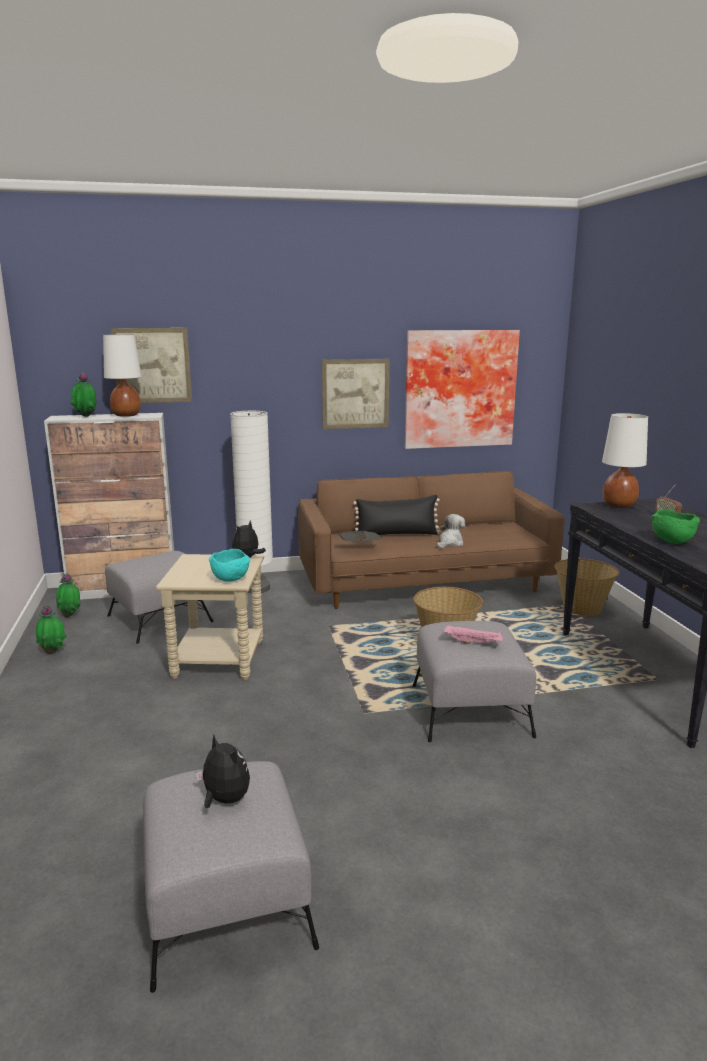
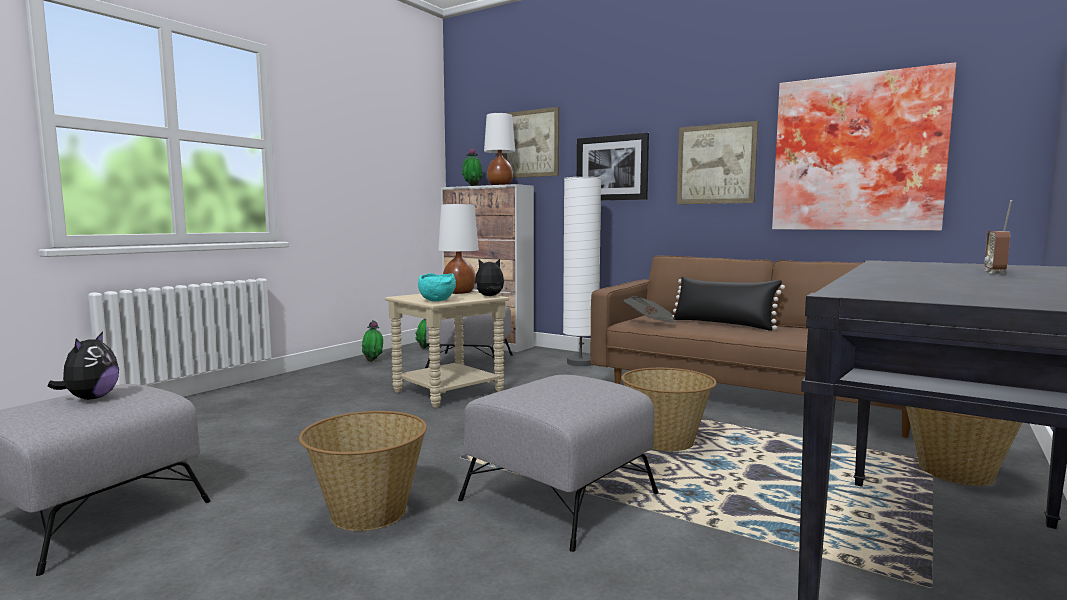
camera: 45 degrees right, 10 degrees down
plush toy [437,514,465,548] -> none
pink tray [443,625,503,644] -> none
white table lamp [602,413,648,508] -> white table lamp moved to [438,204,479,294]
green bowl [651,509,700,544] -> none
none -> basket [299,411,427,531]
none -> picture [577,133,649,201]

